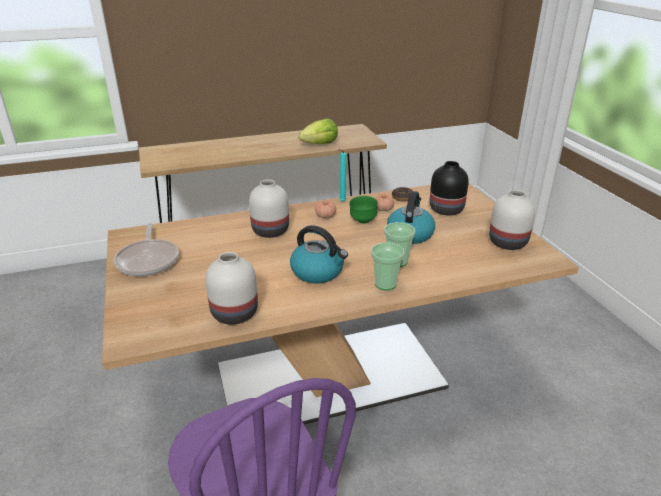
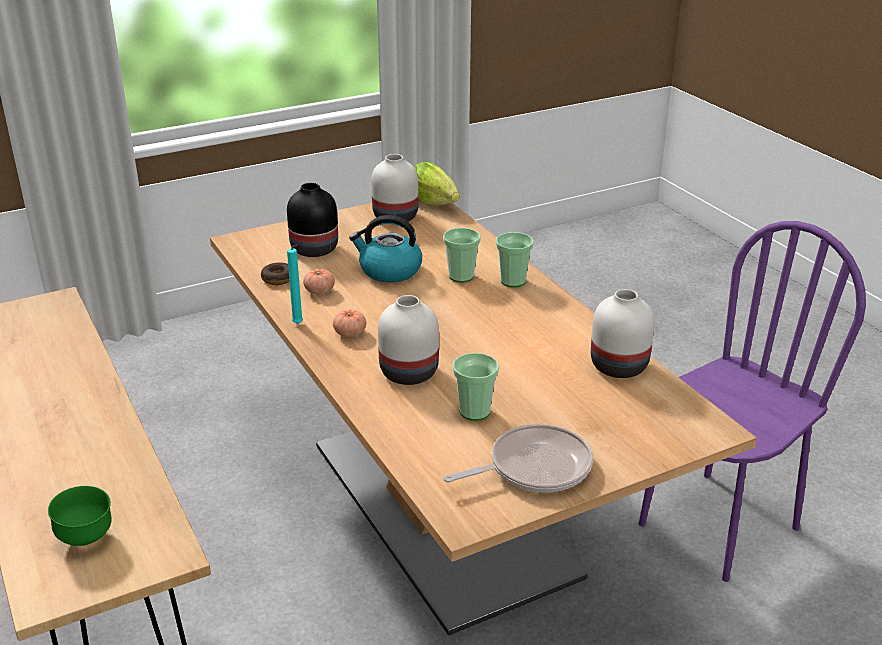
camera: 100 degrees left, 0 degrees up
kettle [290,225,348,284] -> none
lettuce [298,118,338,144] -> lettuce moved to [414,162,460,206]
green bowl [349,196,378,223] -> green bowl moved to [48,486,112,546]
none -> cup [452,353,499,421]

